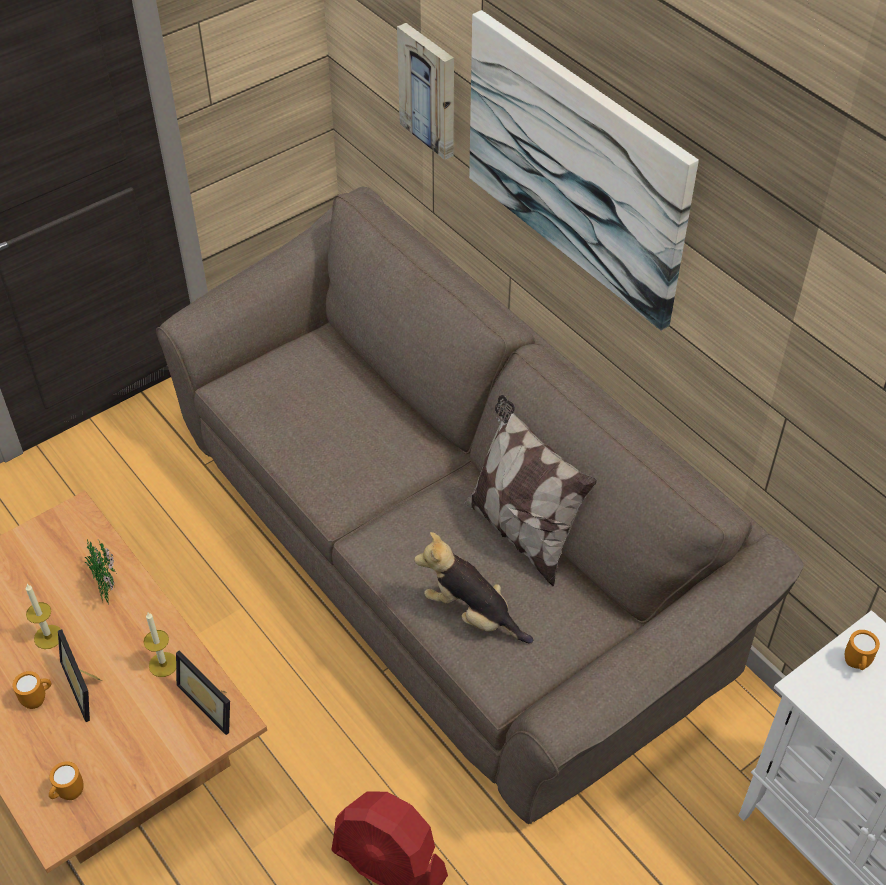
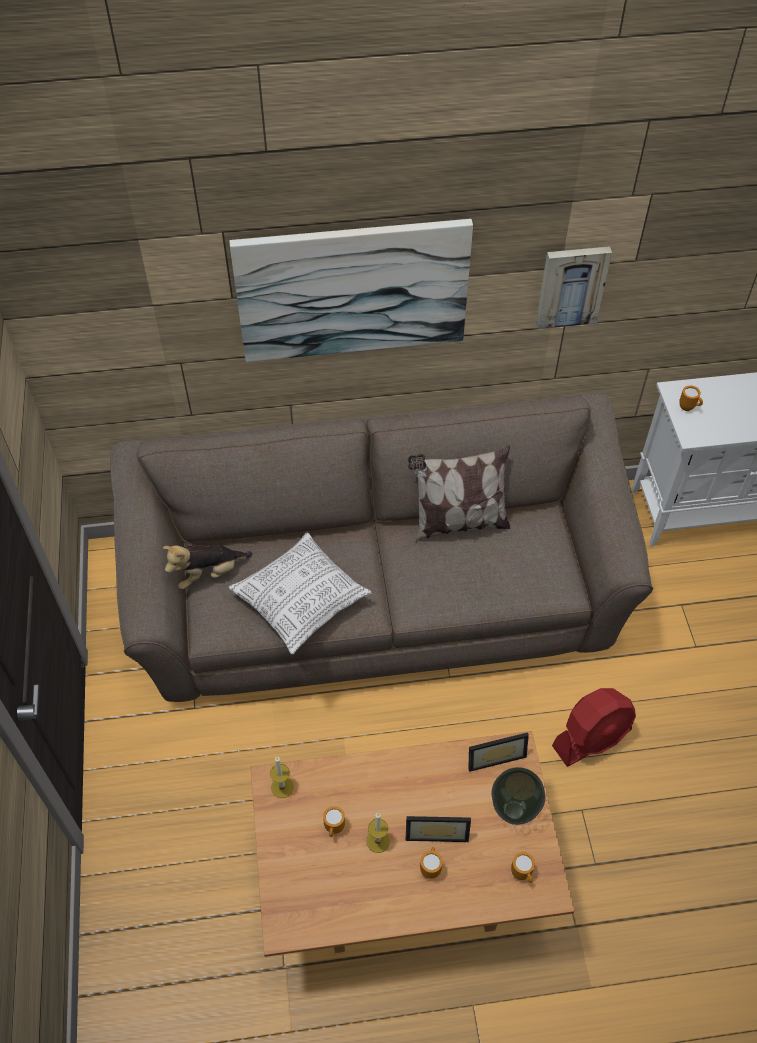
camera: 60 degrees left, 5 degrees up
potted plant [84,538,117,605] -> none
candle [144,612,176,677] -> candle moved to [270,757,294,798]
picture [397,23,454,160] -> picture moved to [536,246,612,329]
plush toy [414,532,533,643] -> plush toy moved to [163,545,252,589]
none -> pillow [229,532,372,654]
none -> orange mug [323,806,345,837]
none -> vase [491,767,545,825]

